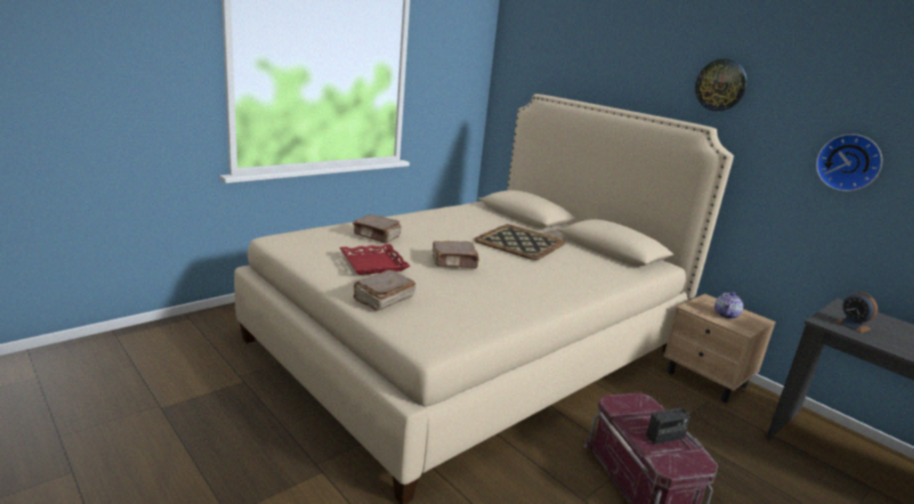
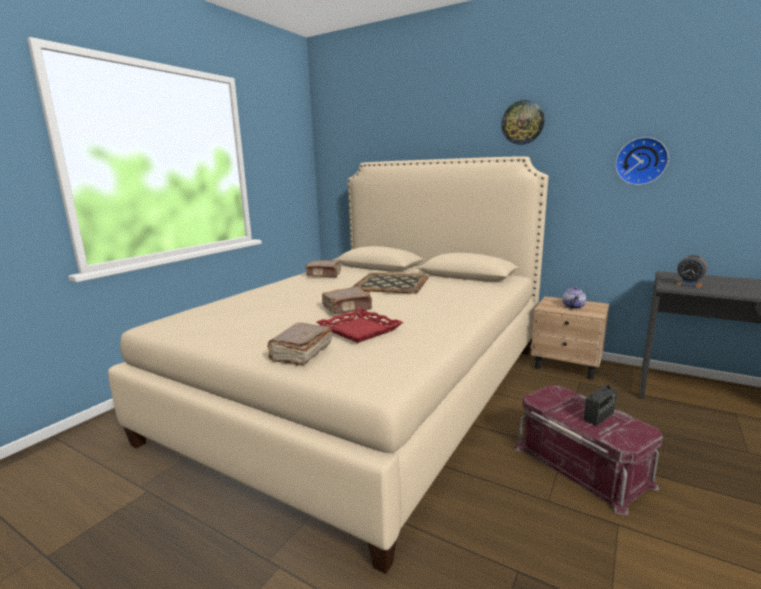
camera: 15 degrees left, 5 degrees down
red tray [340,244,410,275] -> red tray moved to [317,308,403,343]
brown book [353,214,402,243] -> brown book moved to [305,260,341,277]

